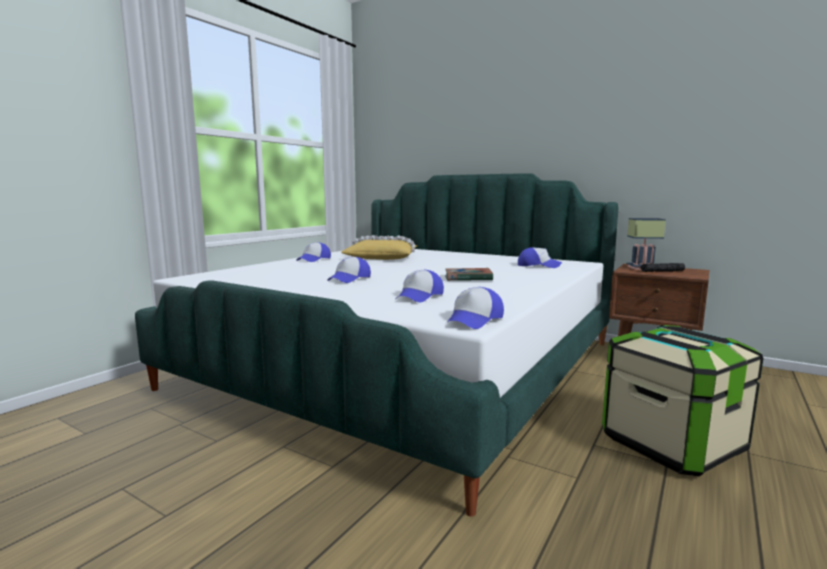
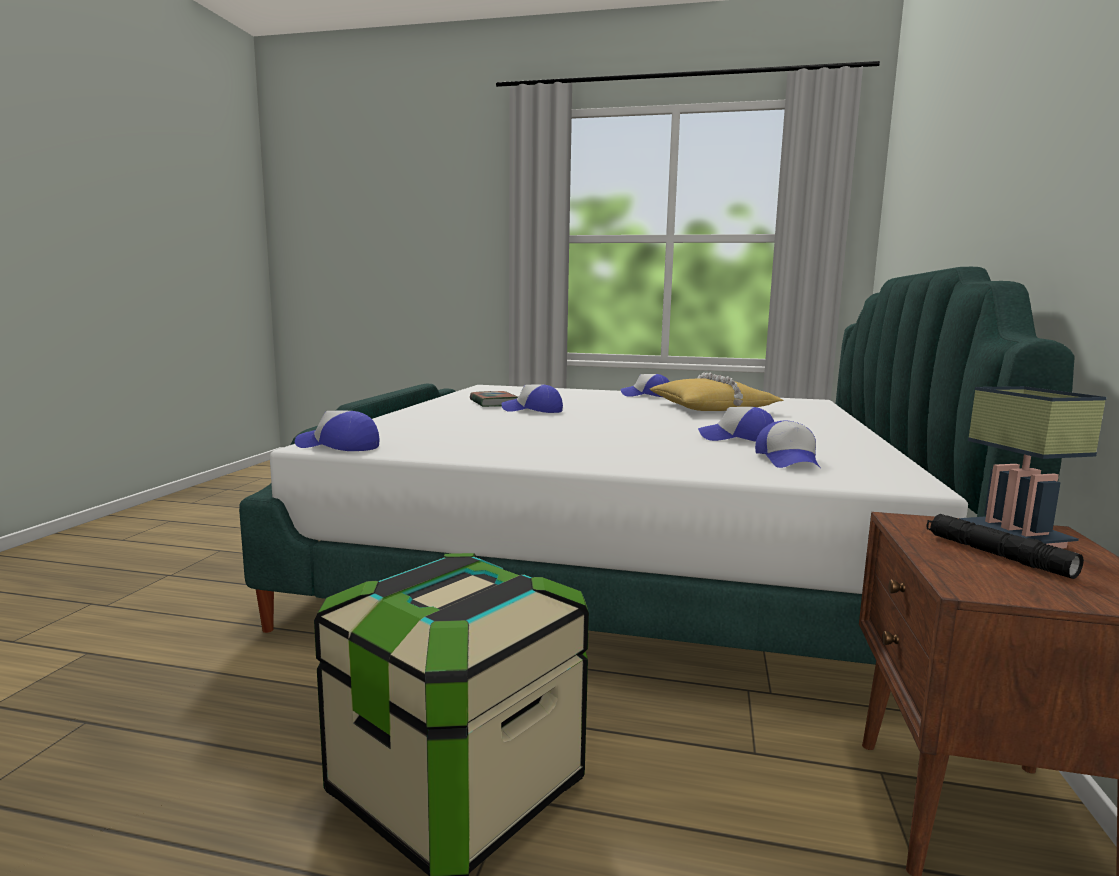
camera: 70 degrees right, 0 degrees up
cap [396,270,444,302] -> cap moved to [698,407,774,442]
book [445,268,493,281] -> book moved to [470,391,518,407]

